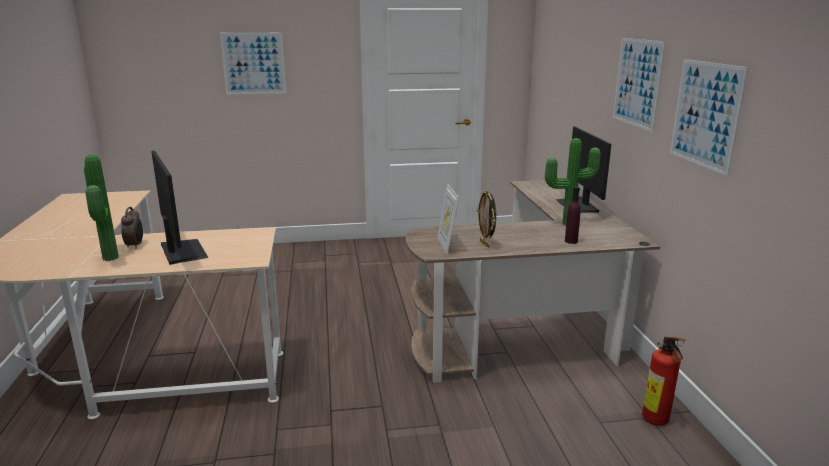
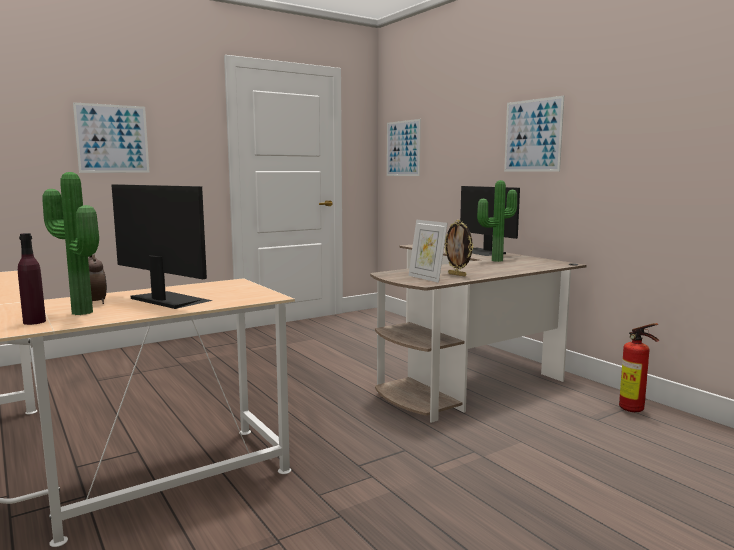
camera: 25 degrees left, 10 degrees down
purple bottle [565,186,581,244] -> purple bottle moved to [18,233,46,325]
picture [670,59,749,176] -> picture moved to [387,119,421,176]

